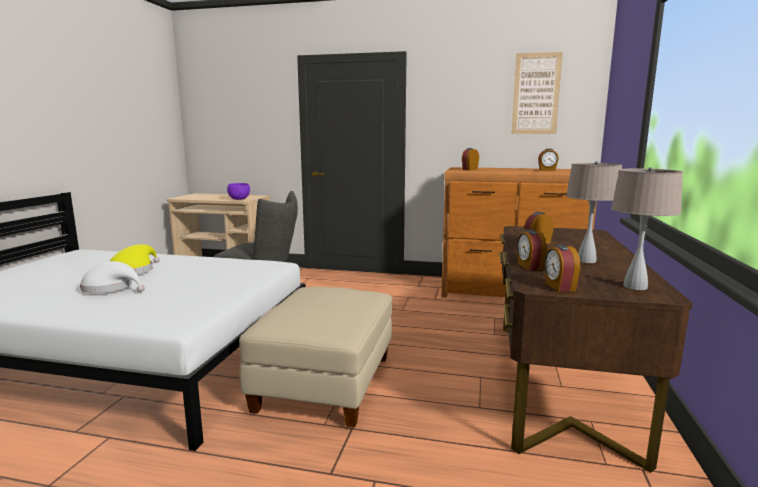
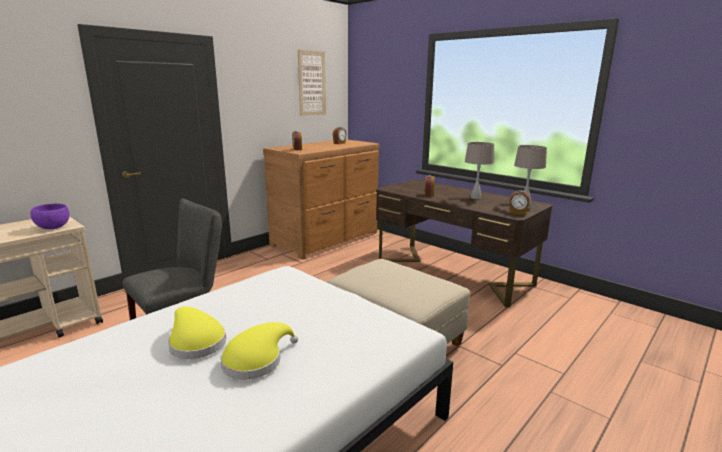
camera: 60 degrees left, 5 degrees up
white hat [80,261,145,293] -> yellow hat [221,322,298,380]
alarm clock [517,229,547,270] -> none

